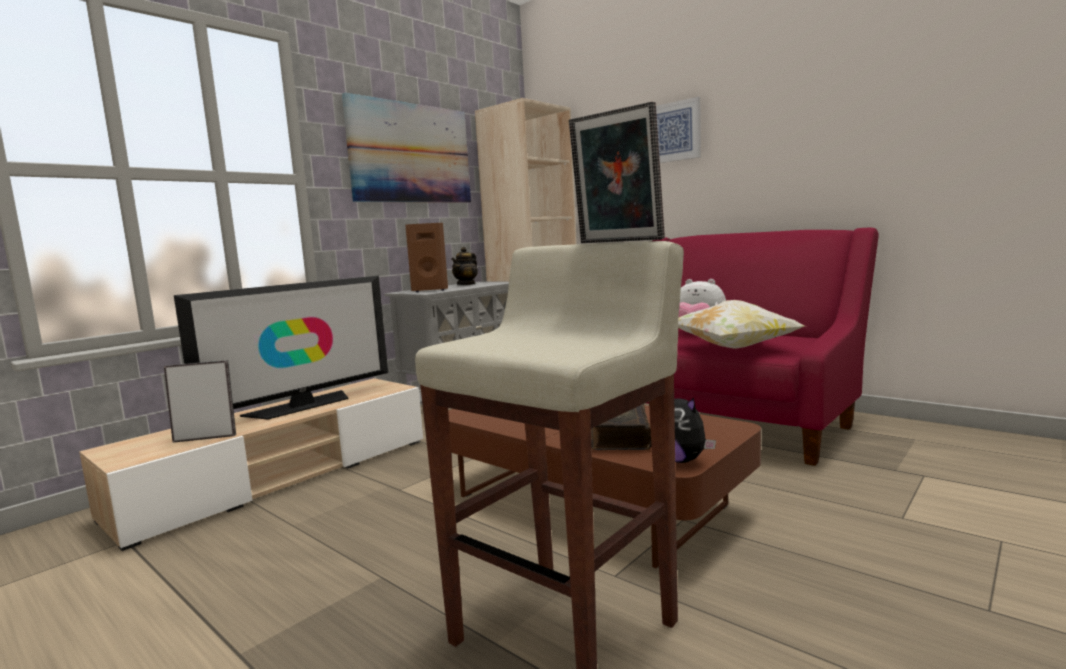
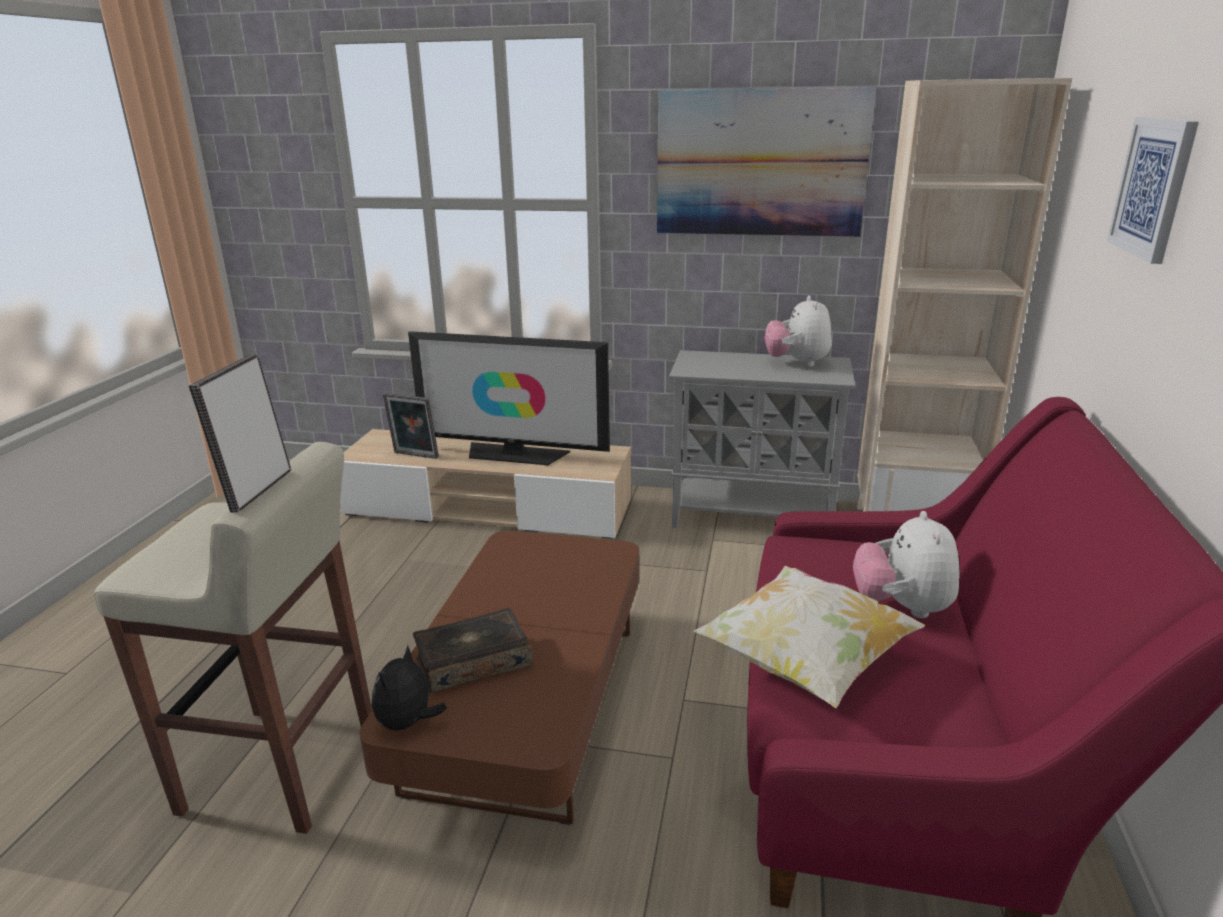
camera: 60 degrees right, 15 degrees up
picture frame [164,360,236,443] -> picture frame turned 150 degrees clockwise [383,393,439,459]
brown speaker [405,223,448,292] -> none
teapot [451,247,478,285] -> plush toy [765,295,831,367]

